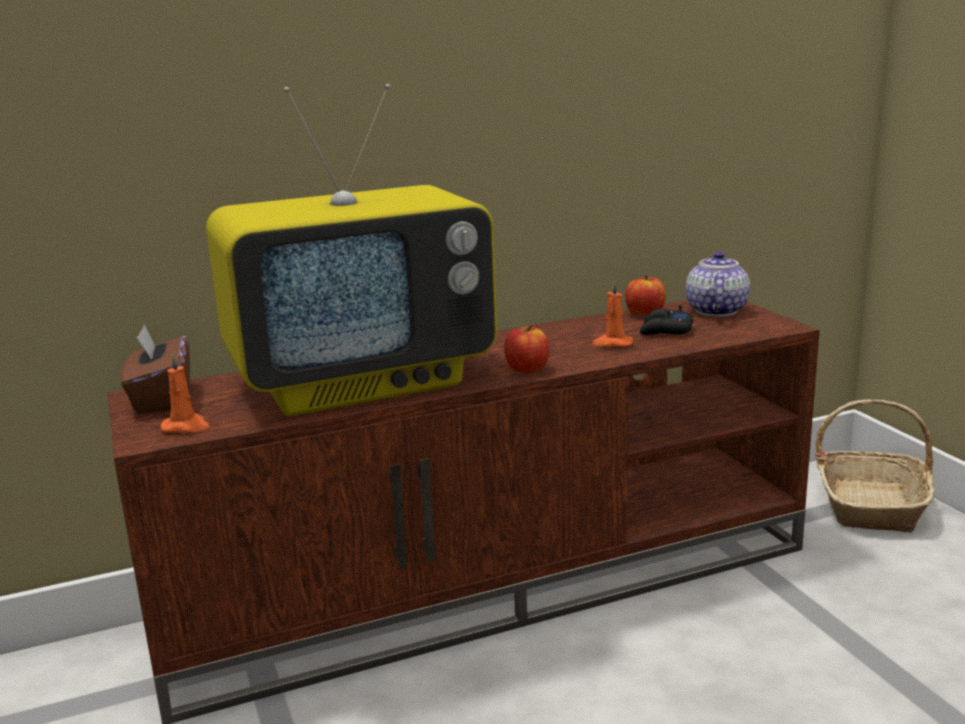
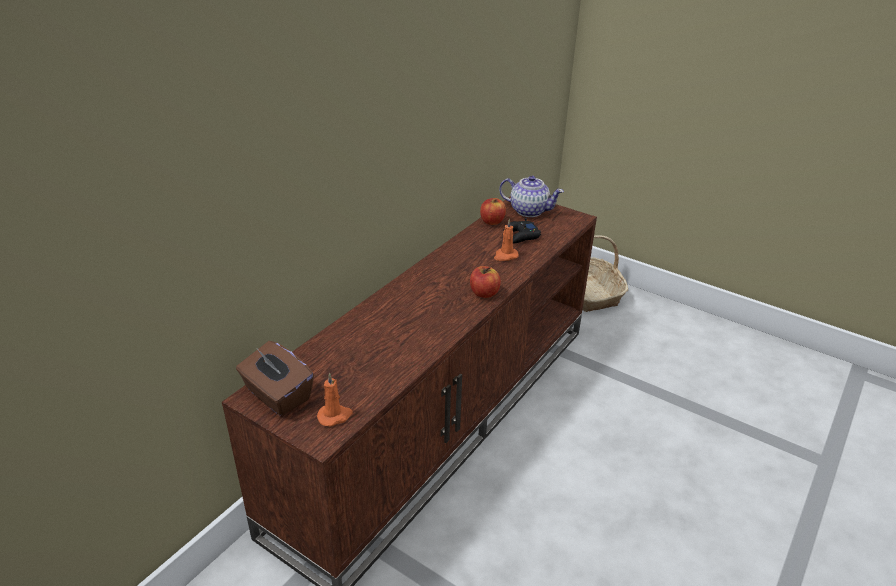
camera: 35 degrees left, 15 degrees up
television [206,84,497,416] -> none
teapot [686,251,750,316] -> teapot turned 135 degrees clockwise [499,176,564,217]

